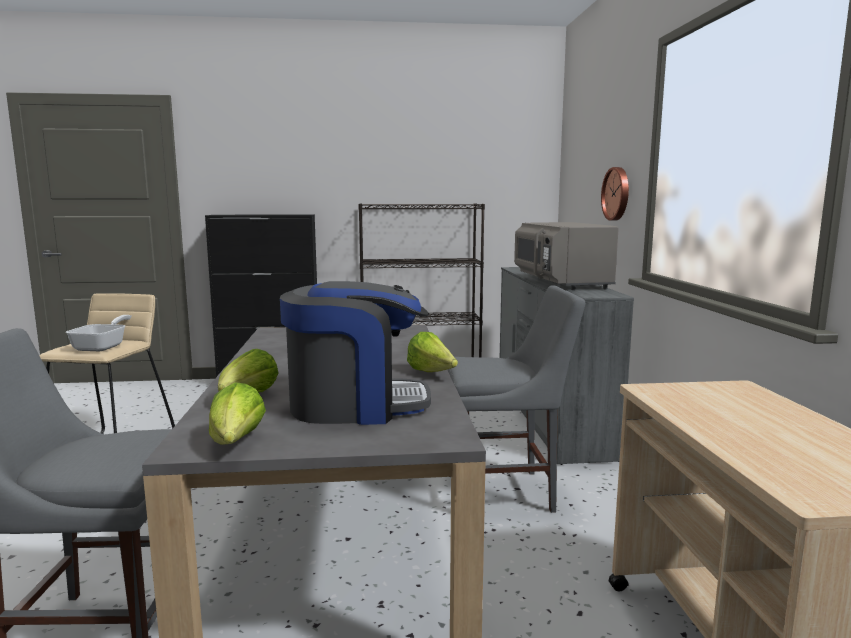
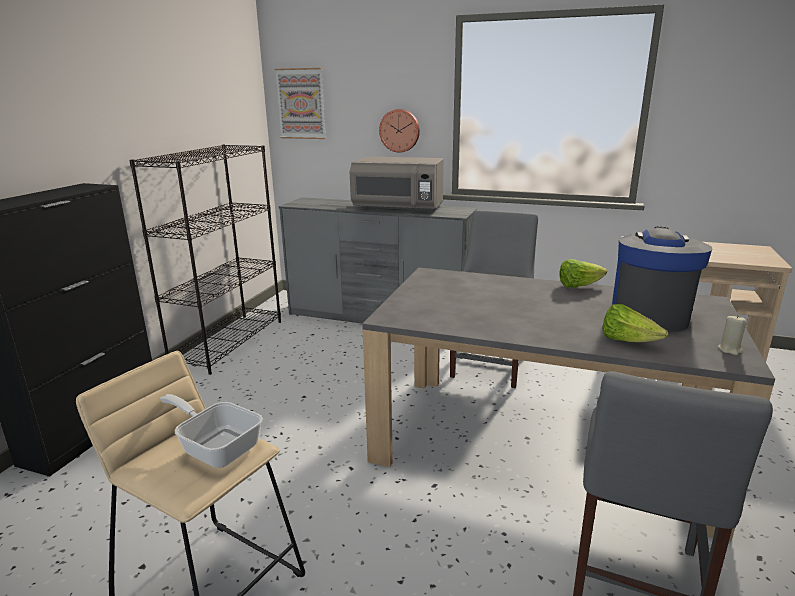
camera: 65 degrees left, 10 degrees up
lettuce [209,382,266,445] -> beige candle [718,316,747,355]
none -> picture [275,68,326,139]

